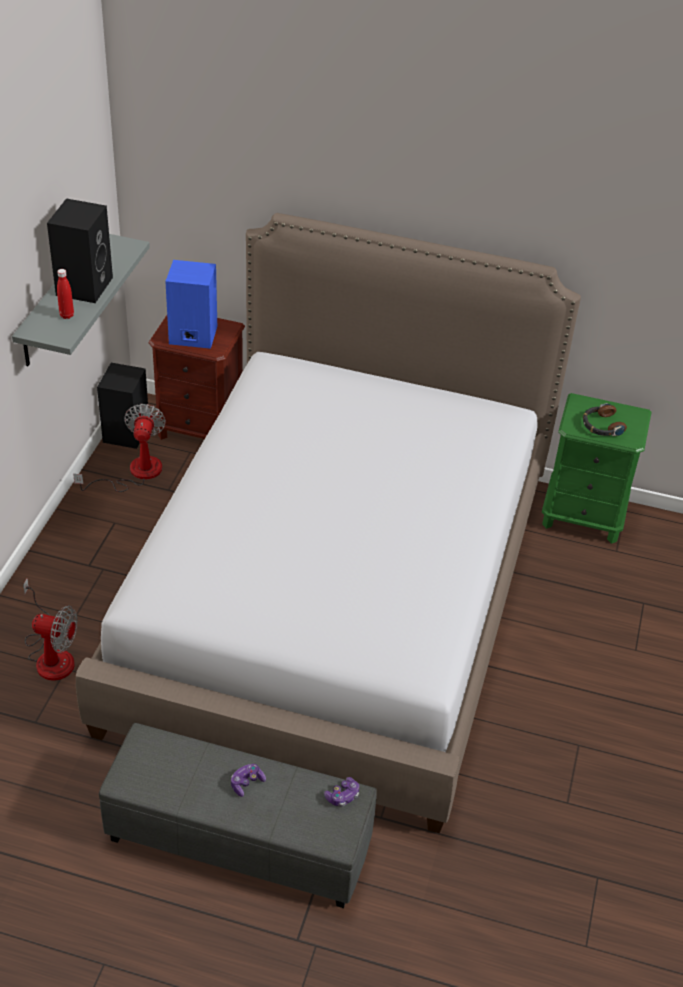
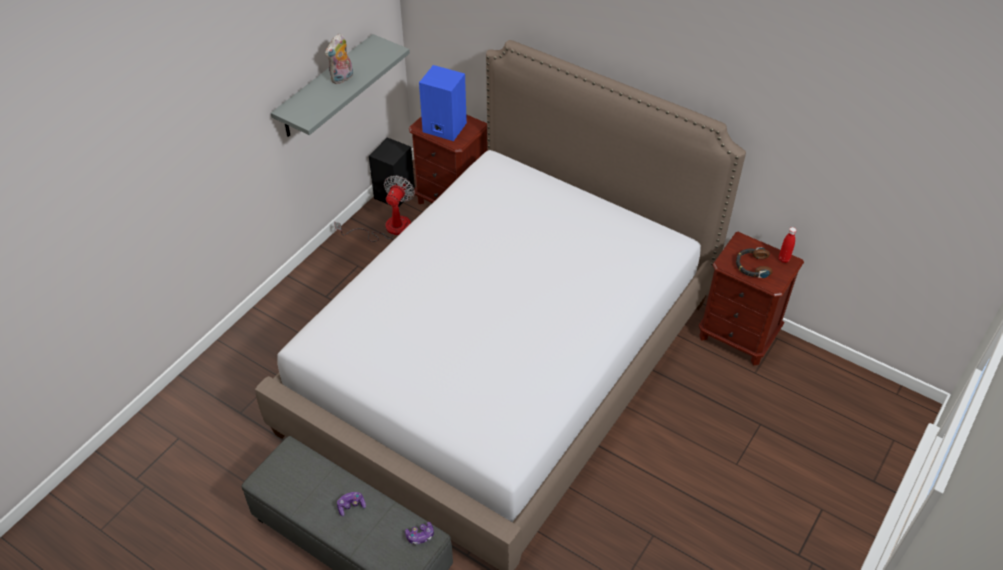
camera: 20 degrees right, 5 degrees up
fan [23,579,78,681] -> none
black speaker [47,198,113,303] -> plush toy [325,33,353,84]
red bottle [57,269,74,319] -> red bottle moved to [779,227,796,263]
green nightstand [542,393,652,544] -> brown nightstand [699,232,804,366]

